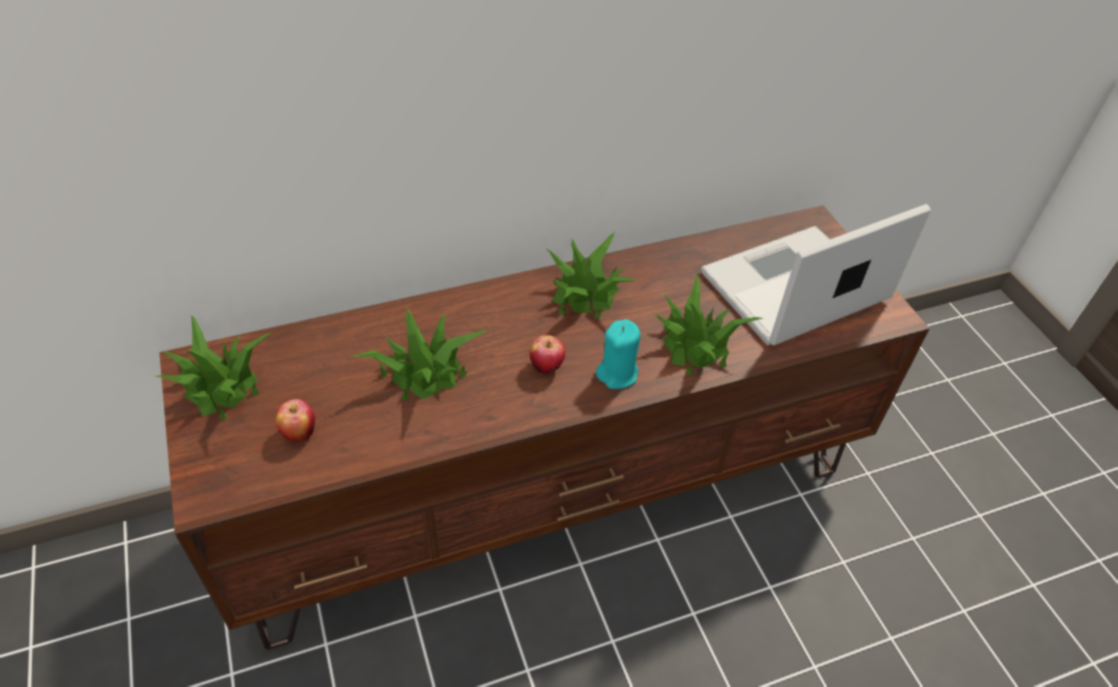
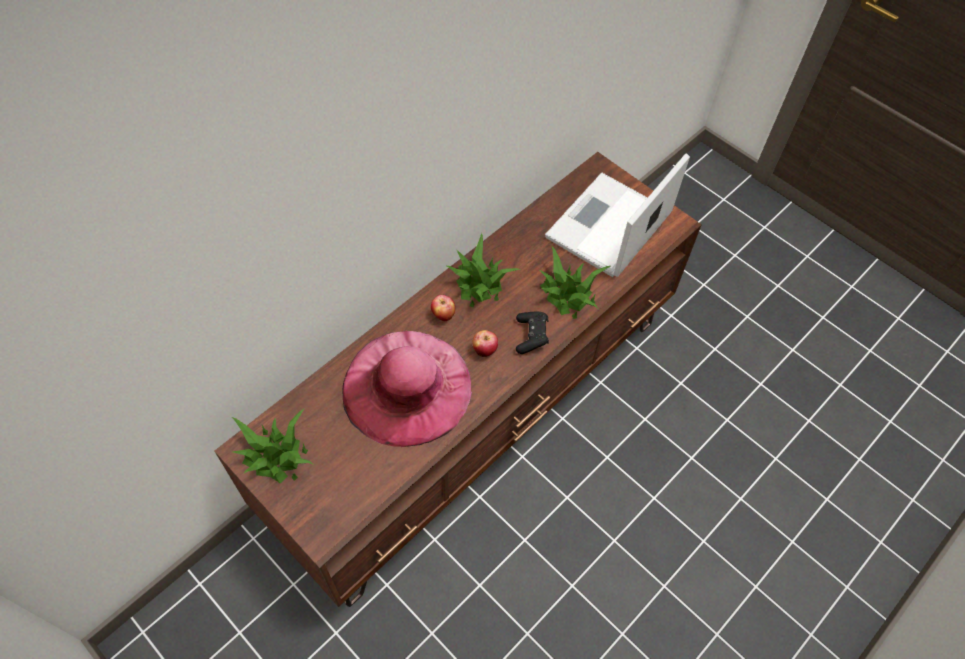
camera: 25 degrees left, 10 degrees up
apple [276,399,315,442] -> apple moved to [431,295,455,321]
potted plant [352,307,488,401] -> pink hat [342,331,472,447]
turquoise candle [596,319,640,389] -> black game controller [516,312,549,354]

